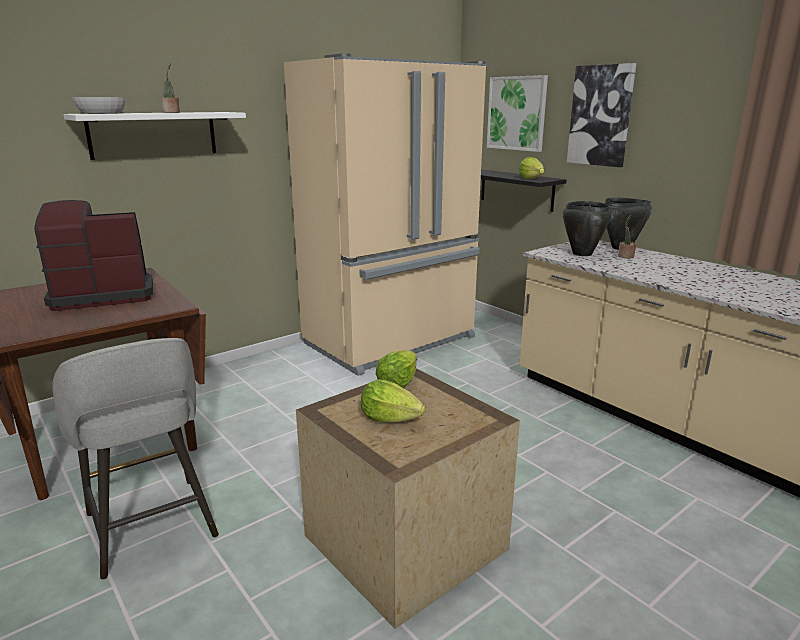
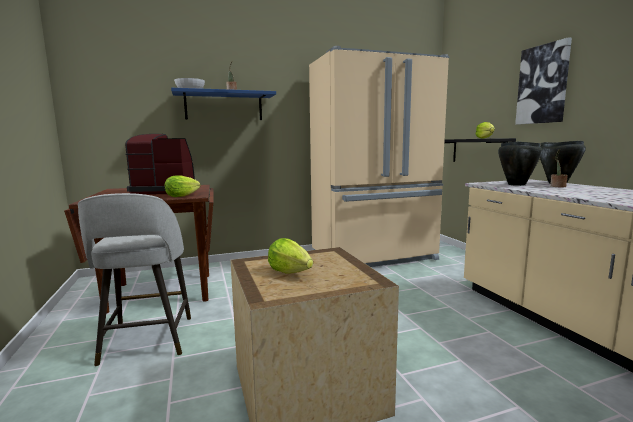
camera: 20 degrees right, 10 degrees down
white shelf [64,112,246,160] -> blue shelf [171,88,276,120]
lettuce [376,350,417,388] -> lettuce moved to [165,176,201,197]
picture [487,75,548,152] -> none

